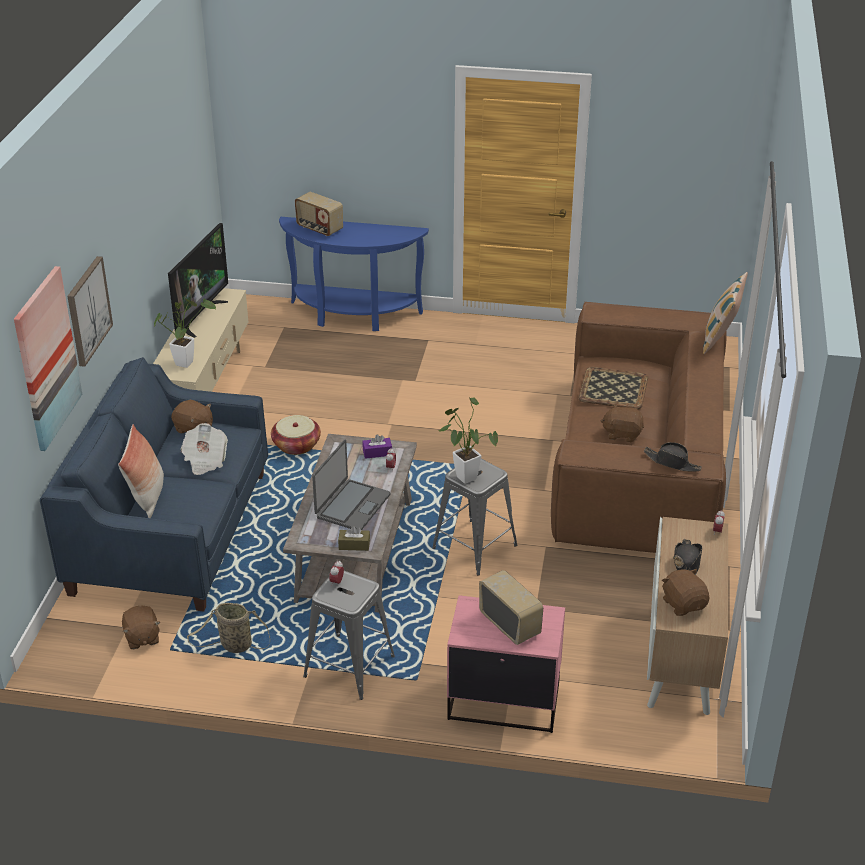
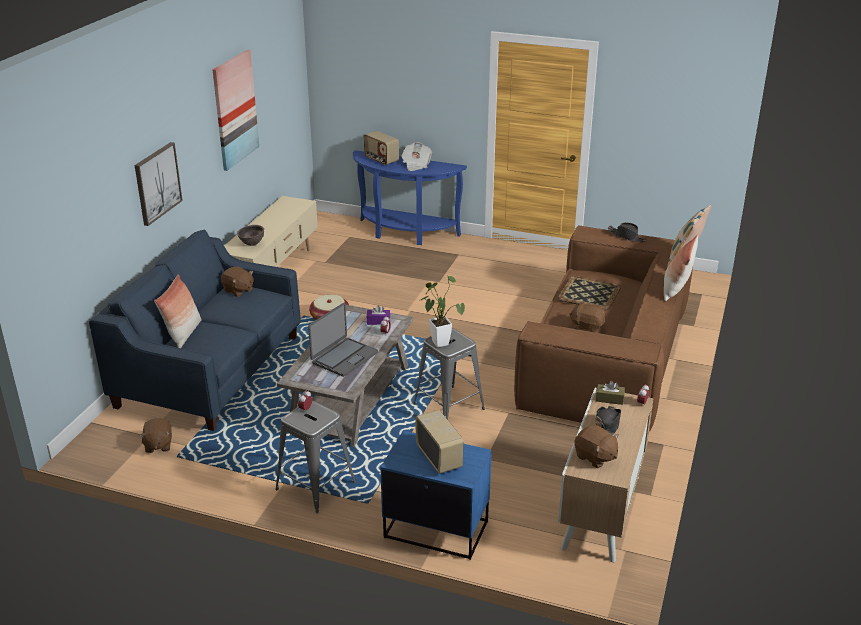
camera: 10 degrees right, 5 degrees down
picture [14,266,82,451] -> picture moved to [212,50,259,171]
potted plant [154,298,216,368] -> brown bowl [237,225,264,246]
television [168,223,228,338] -> none
newspaper [181,423,228,475] -> newspaper moved to [401,142,432,171]
basket [187,603,270,653] -> none
brown tissue box [338,526,370,551] -> brown tissue box moved to [596,381,625,405]
pink nightstand [447,595,565,733] -> blue nightstand [380,430,492,560]
black hat [643,442,702,471] -> black hat moved to [608,222,647,242]
brown plush toy [662,569,709,616] -> brown plush toy turned 150 degrees clockwise [574,425,619,468]
none -> pillow [664,235,698,301]

